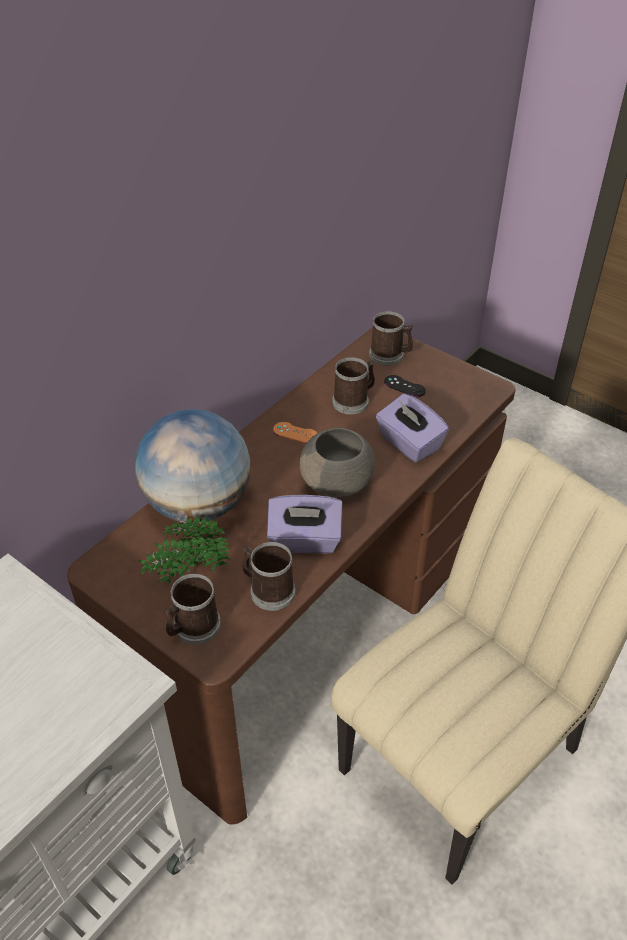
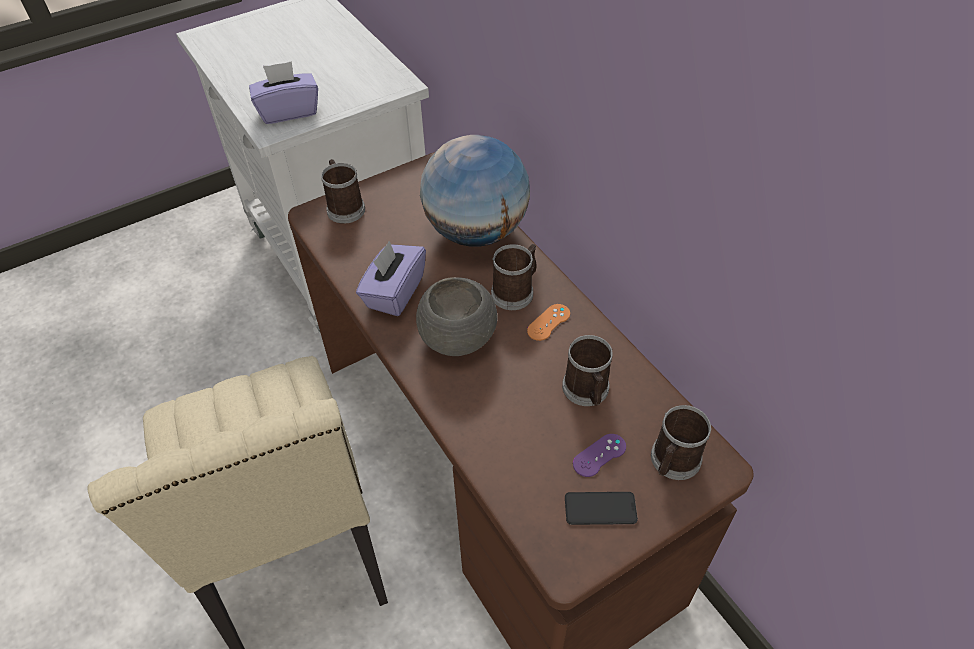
camera: 110 degrees right, 5 degrees up
potted plant [138,516,230,583] -> none
mug [242,542,295,611] -> mug moved to [491,244,537,310]
purple tissue box [376,393,449,463] -> purple tissue box moved to [249,61,318,124]
black game controller [384,375,426,397] -> purple game controller [573,434,626,477]
none -> phone [565,492,638,525]

